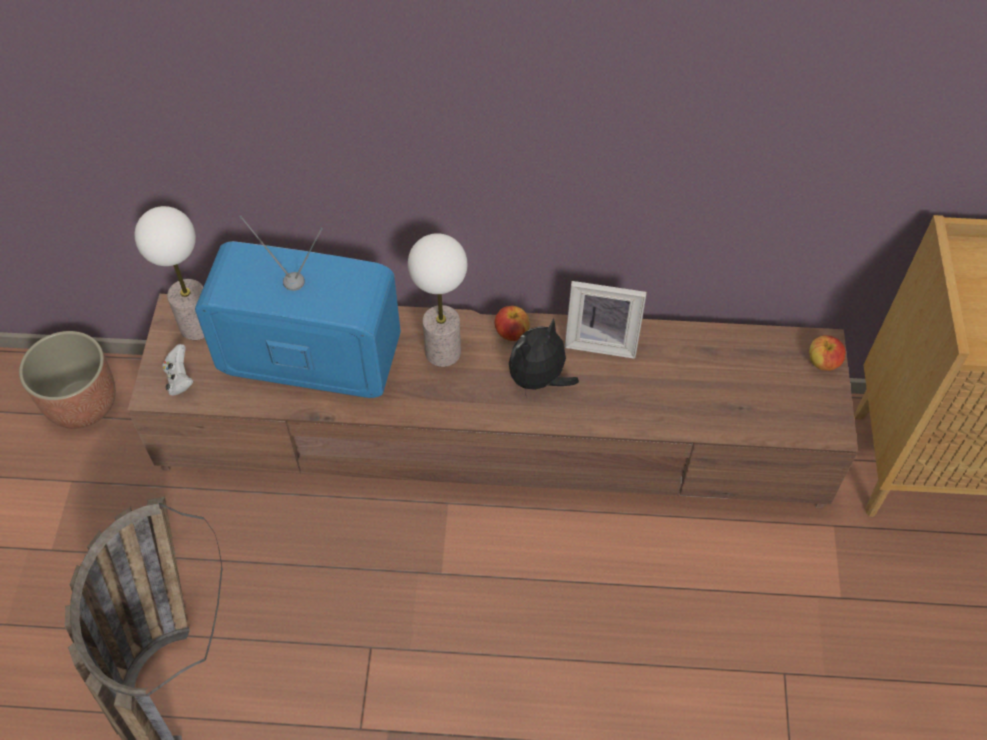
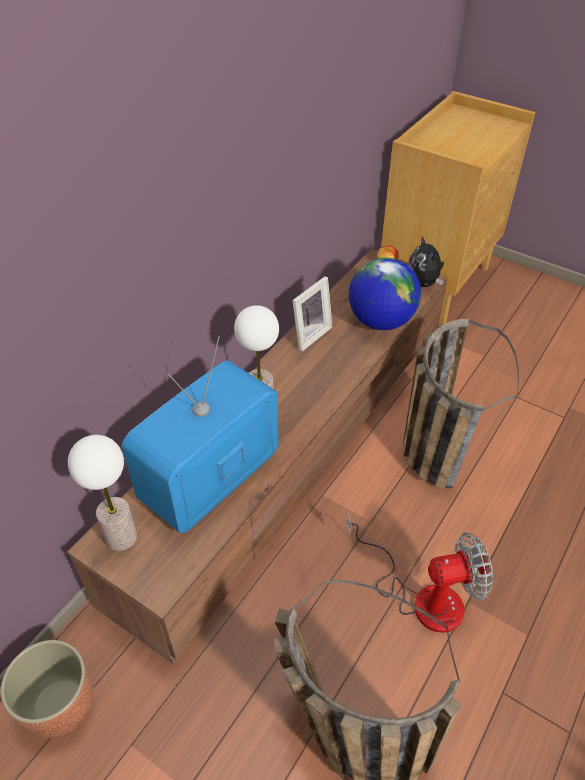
camera: 60 degrees left, 10 degrees down
white game controller [162,344,193,396] -> none
apple [495,306,530,341] -> none
plush toy [509,318,579,395] -> plush toy moved to [408,236,444,287]
none -> fan [347,513,493,633]
none -> globe [349,258,421,330]
none -> basket [403,319,519,489]

